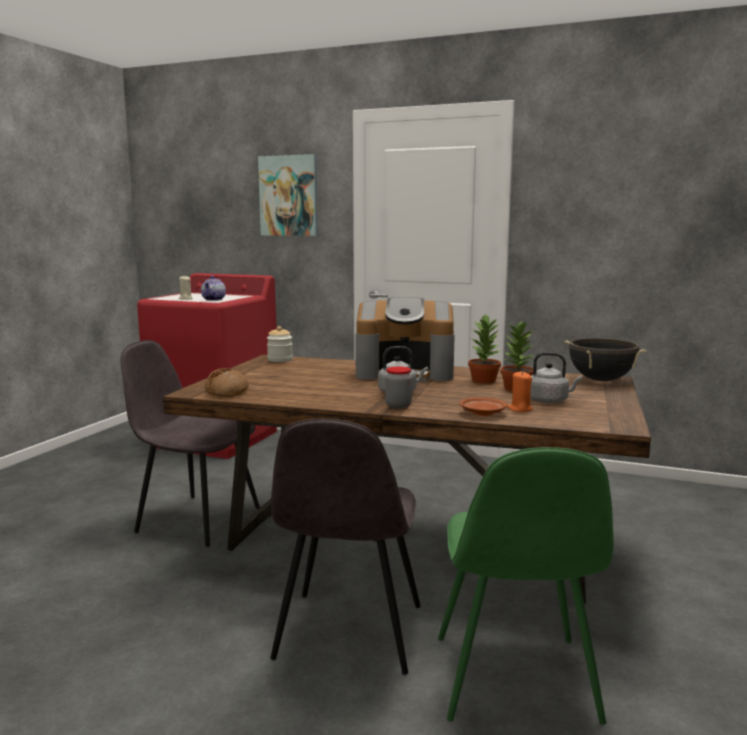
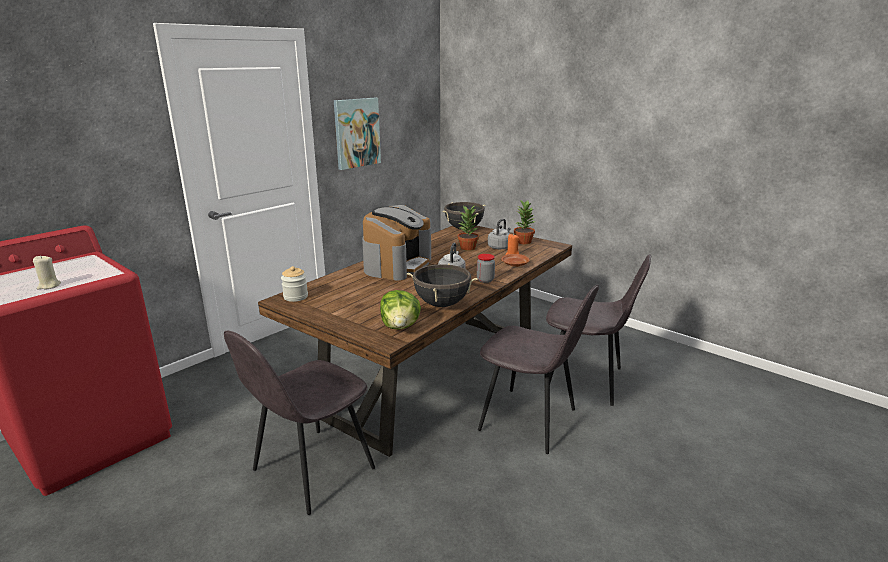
camera: 70 degrees left, 10 degrees up
teapot [201,276,226,301] -> none
bread [205,368,249,397] -> lettuce [380,290,421,329]
picture [258,154,318,236] -> picture moved to [334,98,381,170]
green chair [438,447,614,725] -> grey chair [546,254,651,406]
potted plant [468,313,501,384] -> potted plant moved to [514,200,535,244]
none -> black cooking pot [407,264,478,307]

